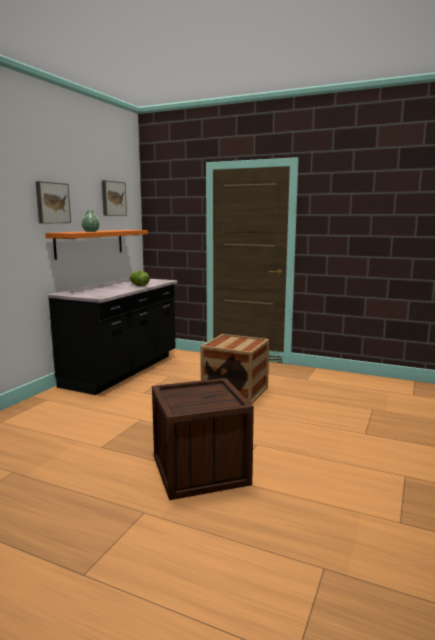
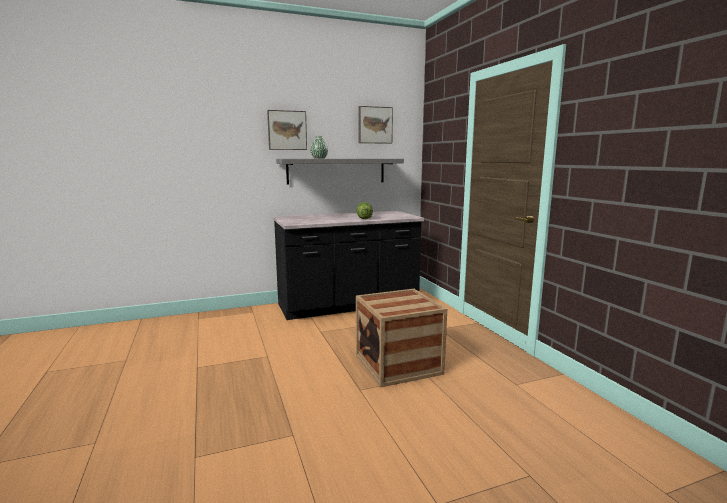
camera: 45 degrees right, 0 degrees up
orange shelf [45,230,148,260] -> grey shelf [276,159,404,184]
crate [152,378,254,500] -> none

